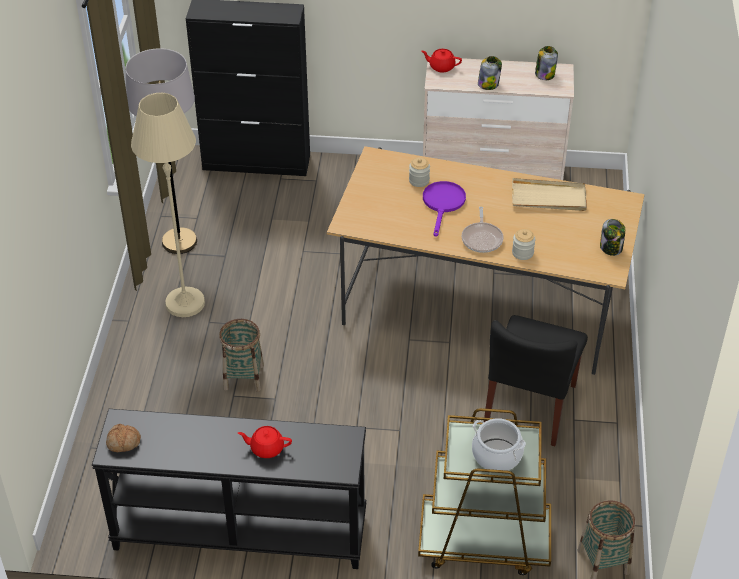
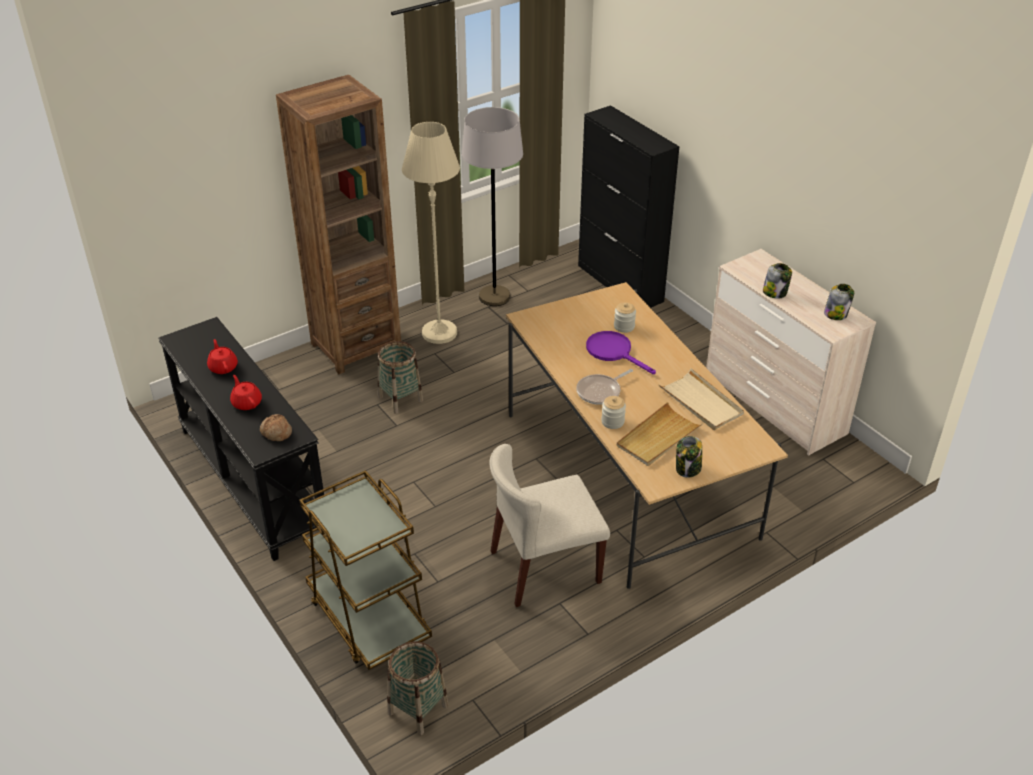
camera: 50 degrees right, 5 degrees down
bread [106,424,141,452] -> bread moved to [260,414,292,441]
red teapot [421,49,462,73] -> red teapot moved to [207,339,238,374]
purple frying pan [423,181,466,237] -> purple frying pan turned 105 degrees counterclockwise [586,331,656,374]
cooking pot [472,418,526,471] -> none
black chair [484,315,588,446] -> beige chair [489,444,610,607]
none -> brown bookcase [276,75,401,374]
none -> beige tray [617,402,703,466]

